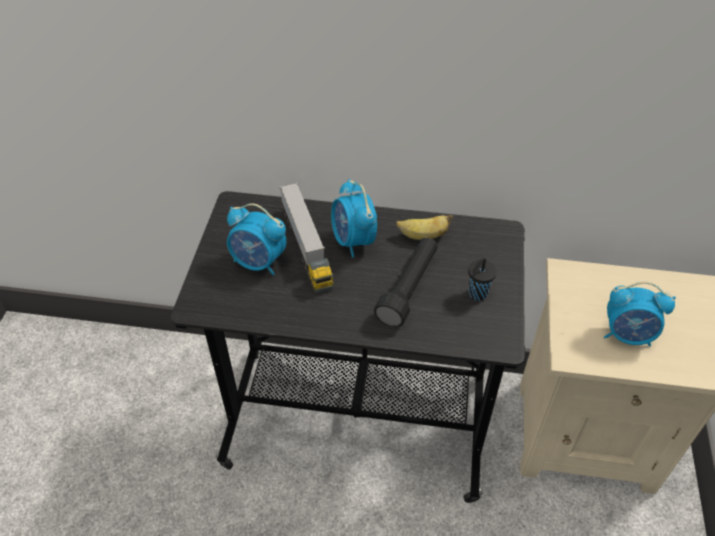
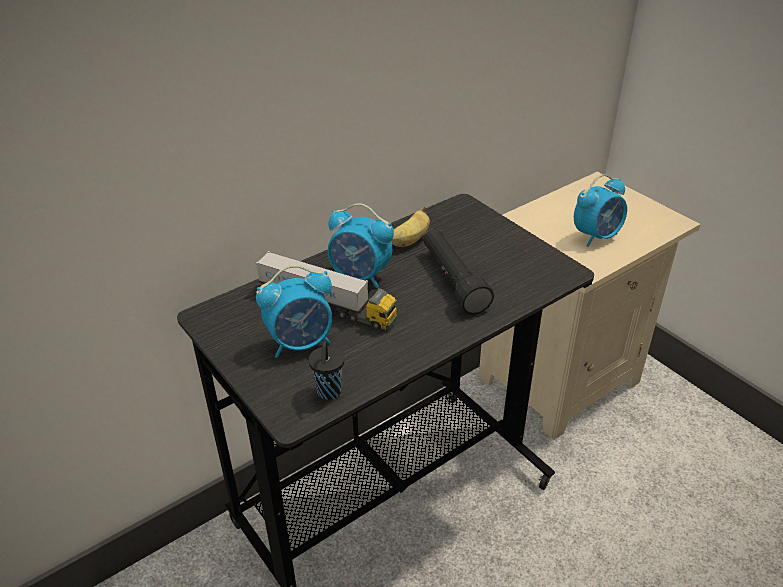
camera: 45 degrees left, 10 degrees down
black cup [468,257,497,301] -> black cup moved to [308,340,344,400]

